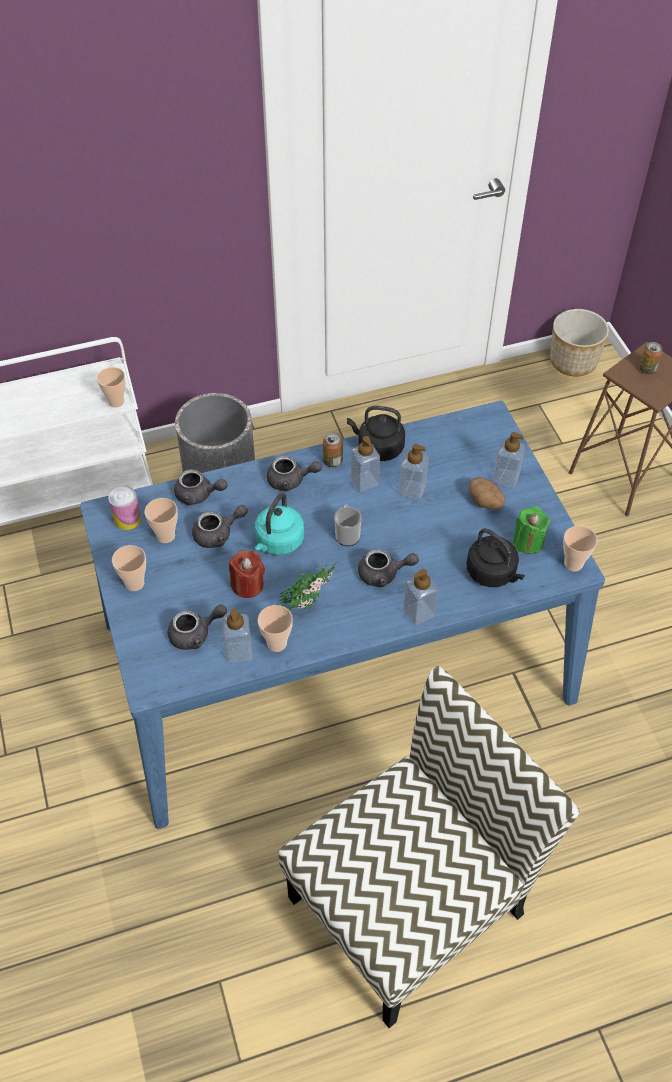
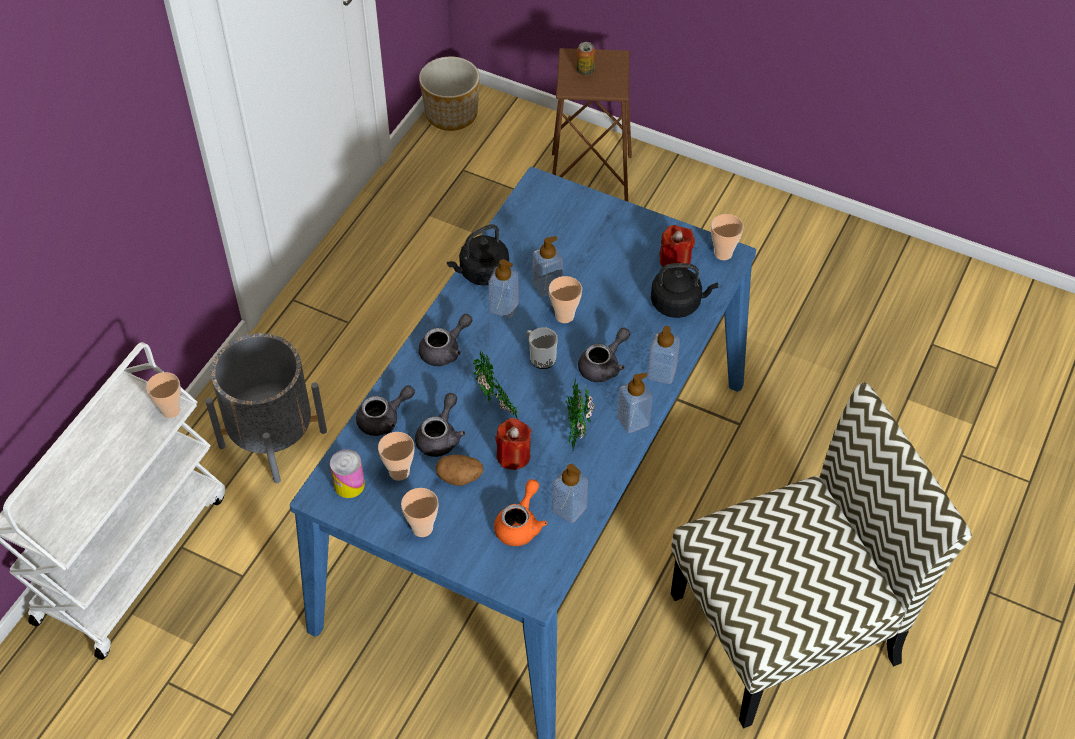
camera: 45 degrees left, 0 degrees up
grey teapot [167,604,227,650] -> orange teapot [494,479,547,546]
turquoise kettle [255,493,304,555] -> potted plant [473,351,520,417]
cup [258,605,293,652] -> cup moved to [549,276,582,323]
chair [278,666,580,1028] -> chair turned 60 degrees clockwise [671,383,972,729]
can [323,432,343,467] -> none
potato [469,477,505,509] -> potato moved to [436,454,483,486]
soap dispenser [493,432,525,488] -> soap dispenser moved to [617,373,652,433]
green candle [513,507,550,554] -> red candle [659,225,695,269]

